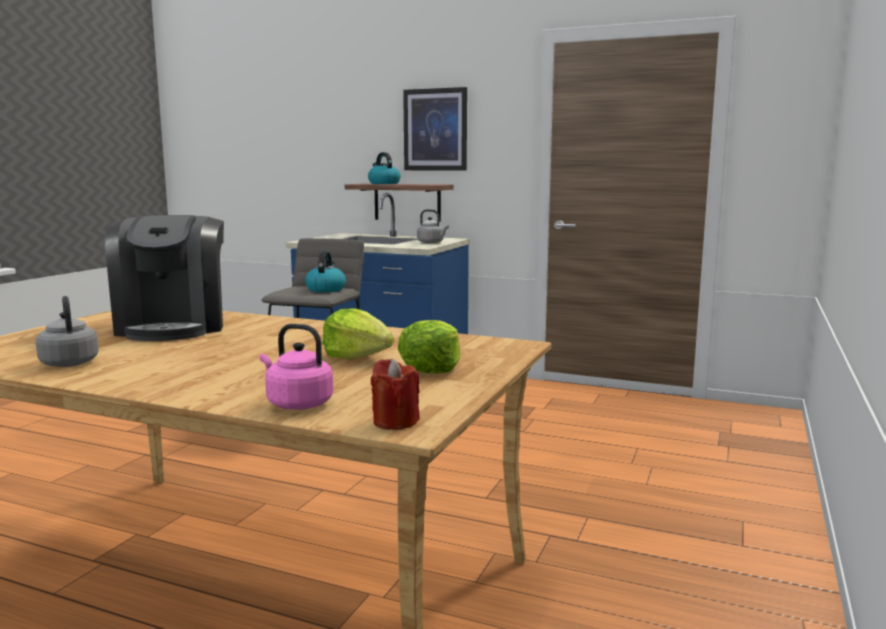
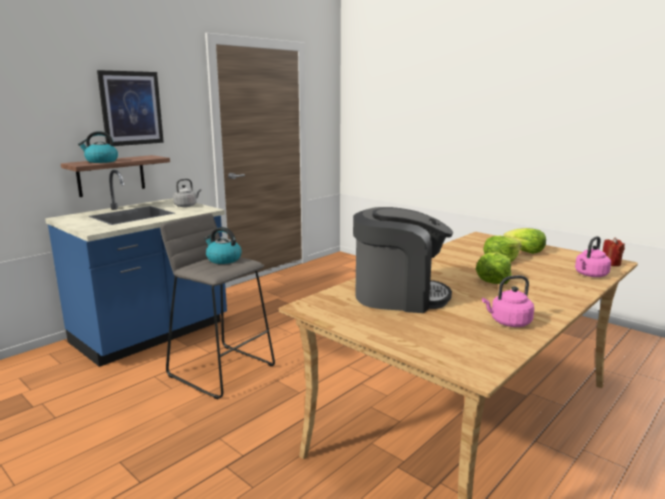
camera: 70 degrees left, 5 degrees up
grey kettle [35,296,99,367] -> pink kettle [482,275,534,327]
none -> lettuce [476,252,512,284]

